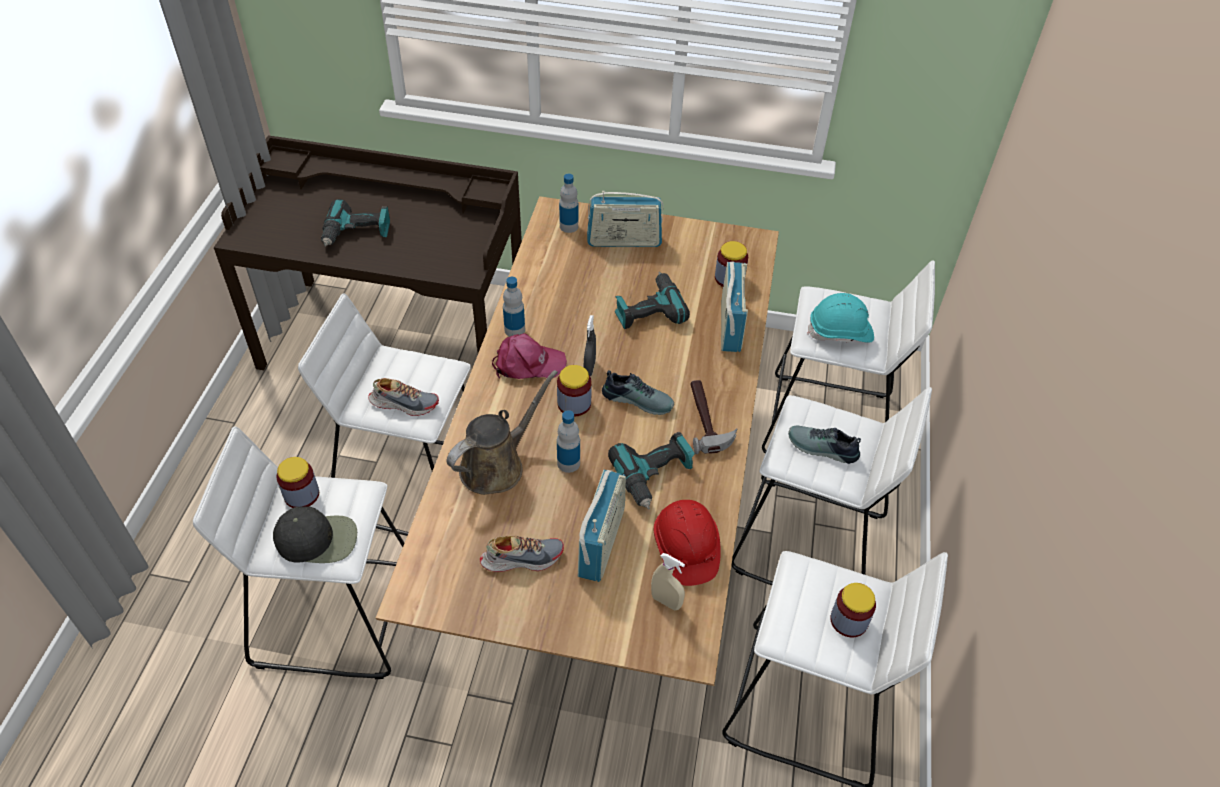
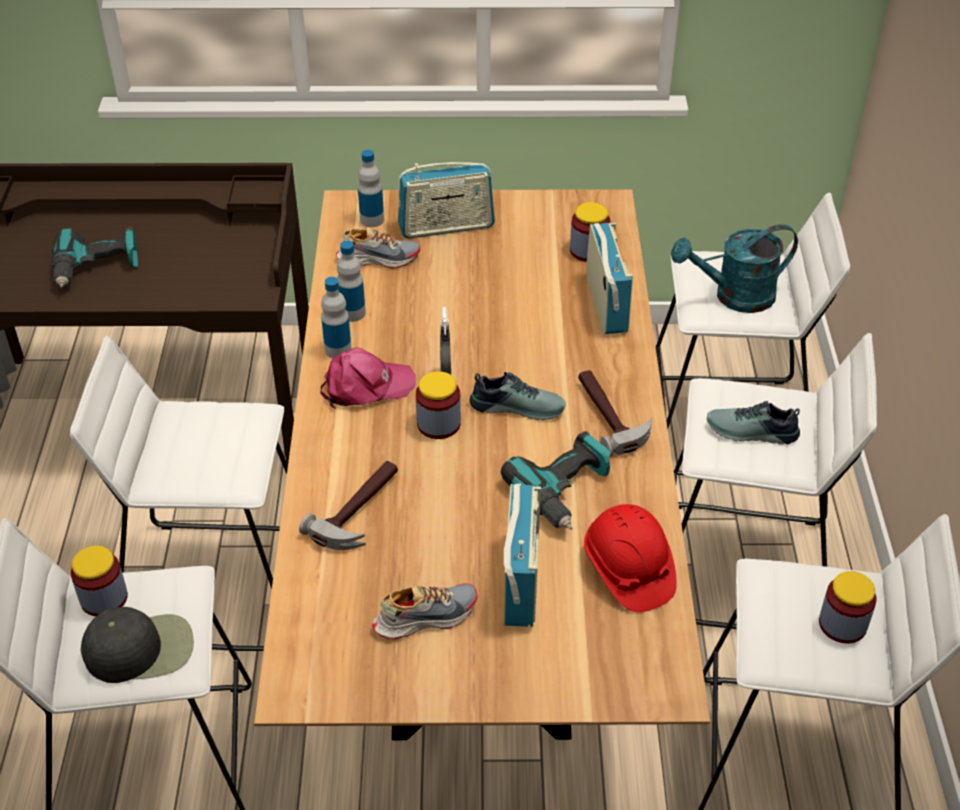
camera: 10 degrees left, 5 degrees down
shoe [368,378,439,416] -> shoe moved to [336,227,420,269]
brown watering can [447,370,558,495] -> hammer [299,461,398,550]
bottle [557,410,580,473] -> bottle moved to [337,241,366,322]
power drill [615,272,690,329] -> none
beige spray bottle [651,553,685,610] -> none
turquoise hard hat [807,293,874,343] -> turquoise watering can [671,224,798,313]

